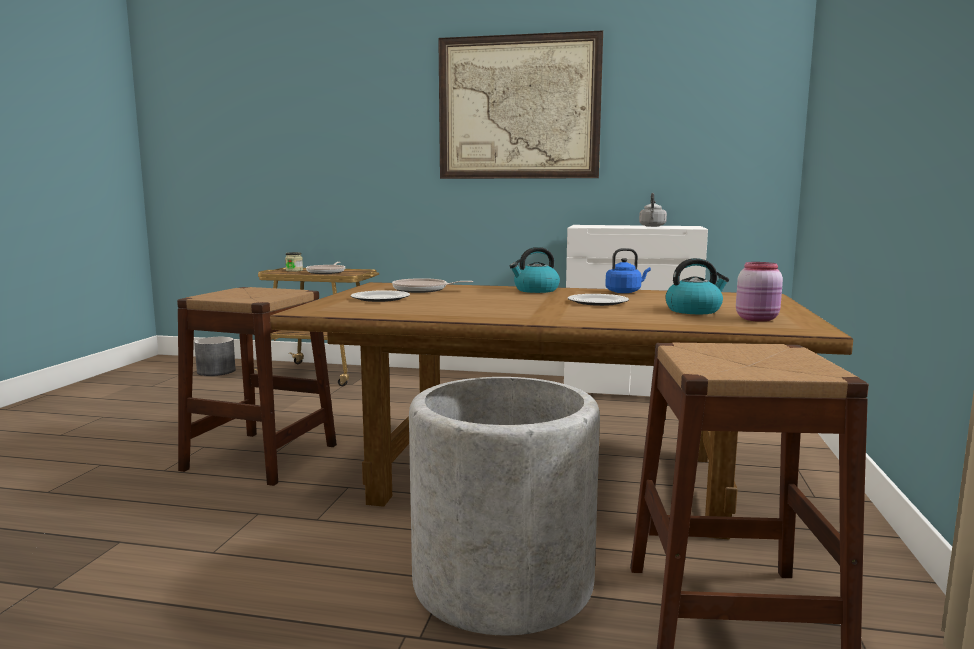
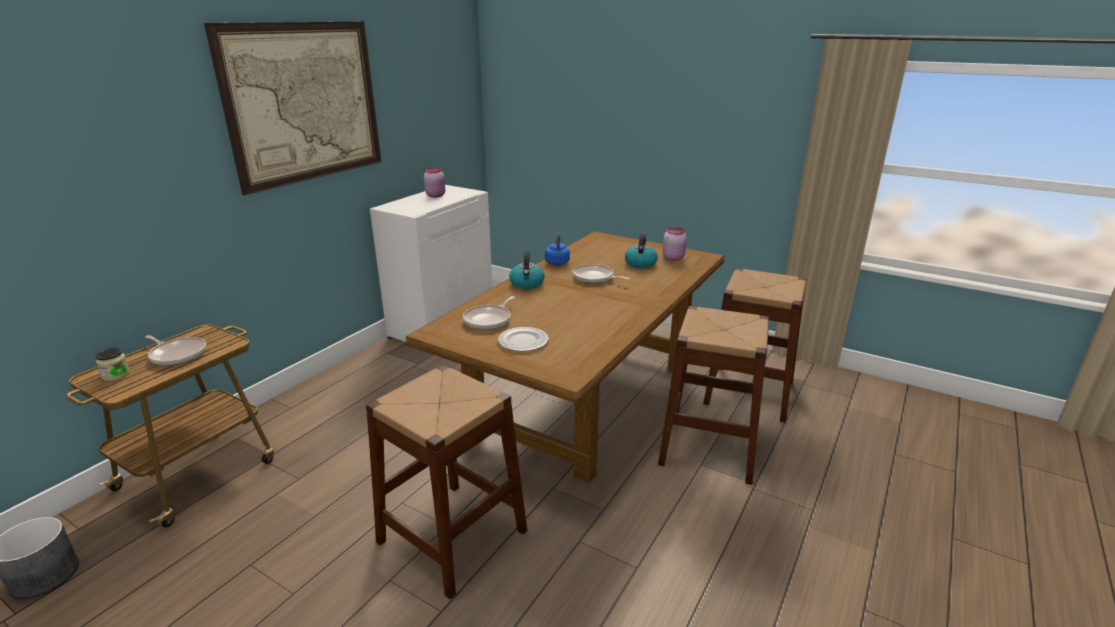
camera: 70 degrees left, 15 degrees up
grey planter [409,377,600,635] -> brown stool [658,306,769,485]
plate [568,294,629,306] -> frying pan [572,264,630,283]
grey kettle [639,193,667,227] -> pink jar [424,167,445,197]

